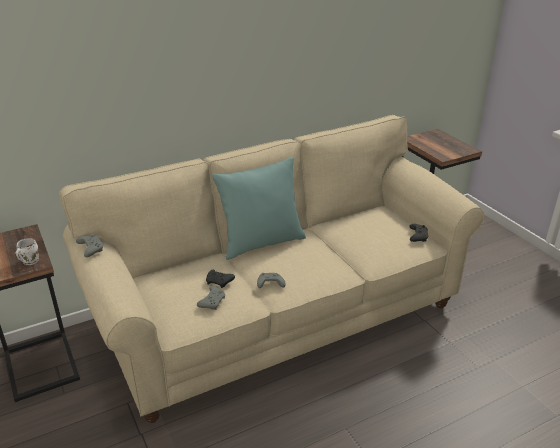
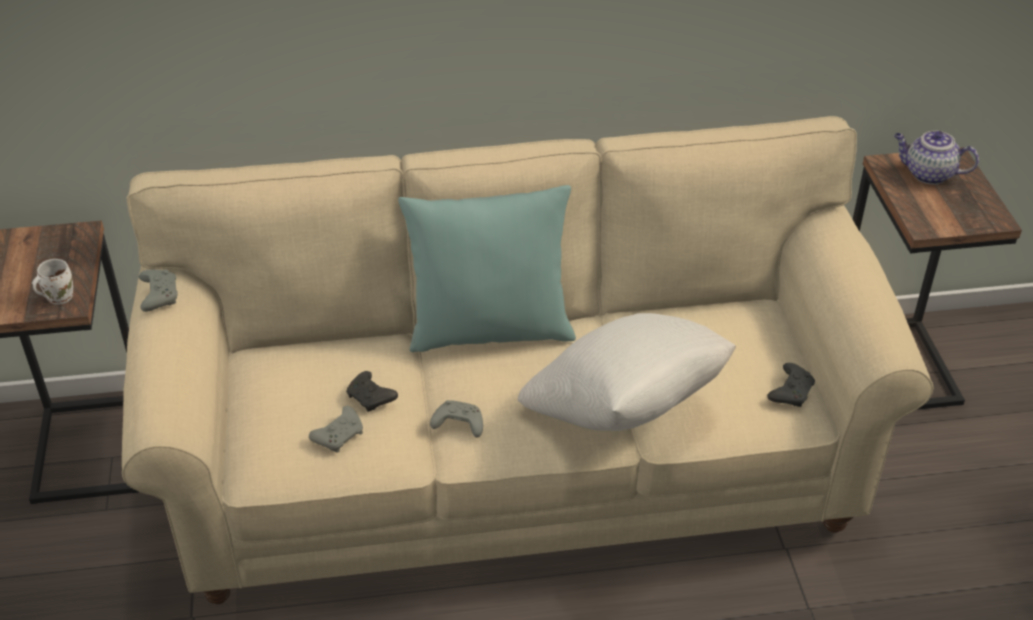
camera: 20 degrees right, 10 degrees up
none -> white pillow [517,313,736,431]
none -> teapot [894,131,979,184]

